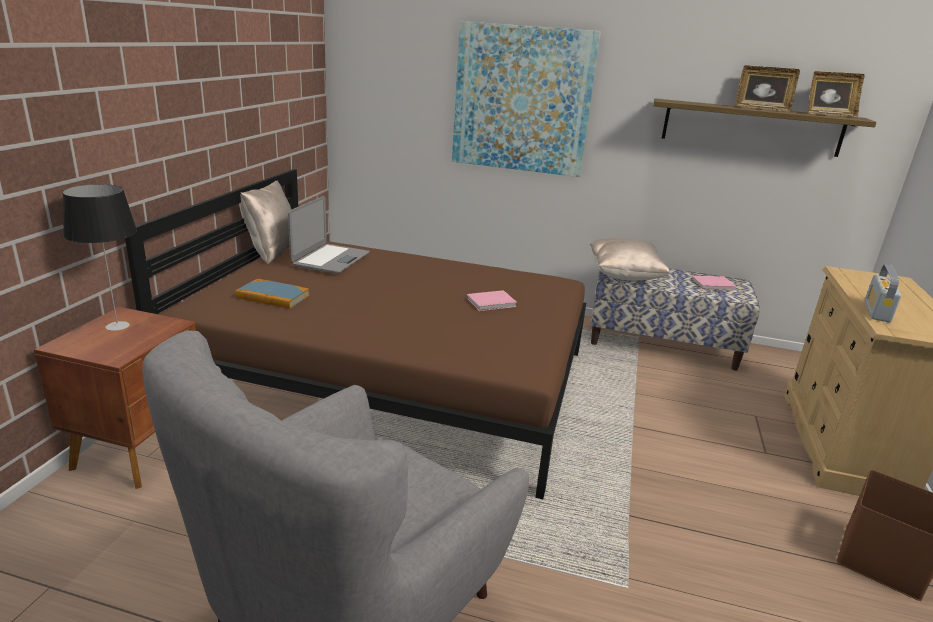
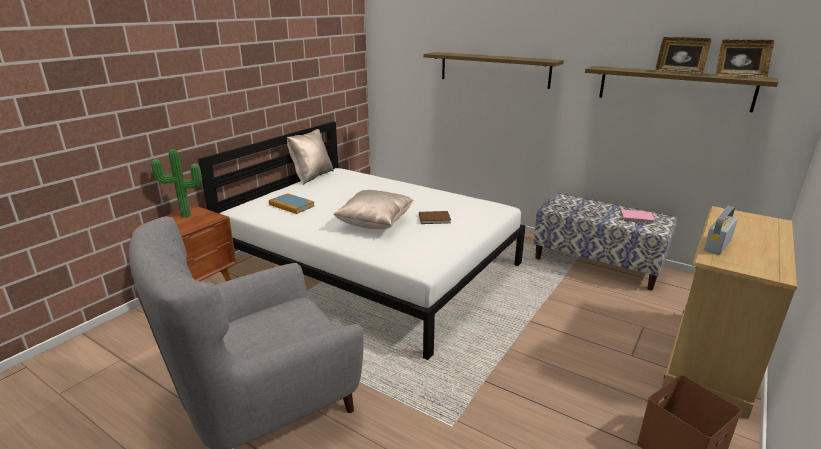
camera: 20 degrees right, 0 degrees up
table lamp [62,184,137,331] -> potted plant [151,149,202,218]
brown bed [125,169,586,499] -> white bed [198,121,525,360]
laptop [288,196,370,273] -> none
picture [452,21,601,177] -> shelf [423,52,564,89]
pink book [467,290,517,311] -> brown book [419,211,451,224]
beige pillow [590,238,670,281] -> beige pillow moved to [333,190,413,229]

